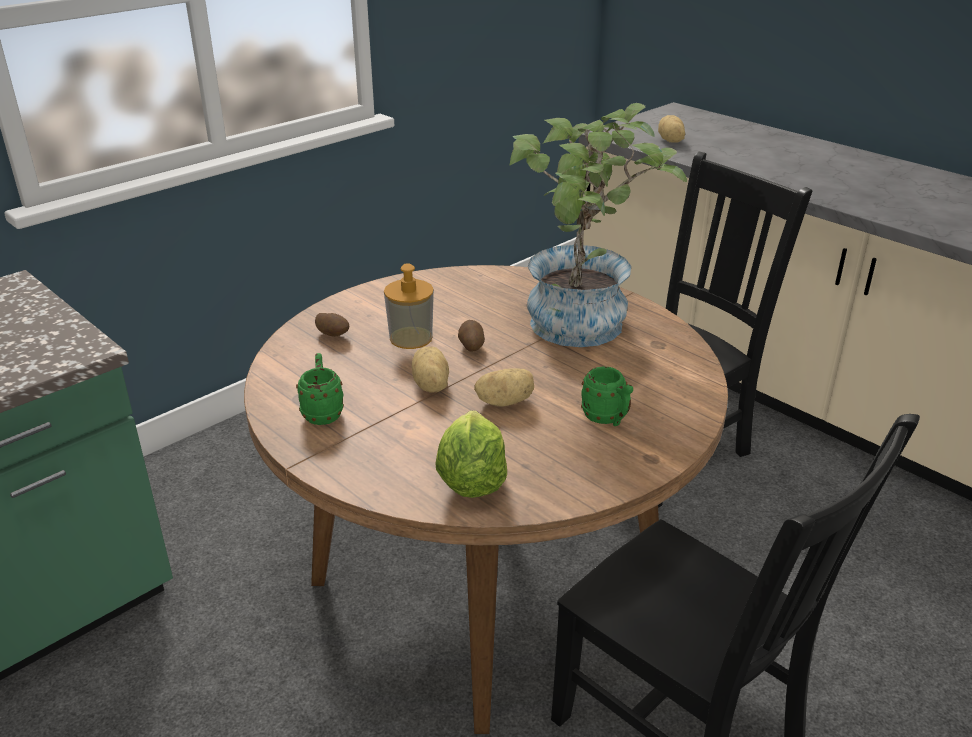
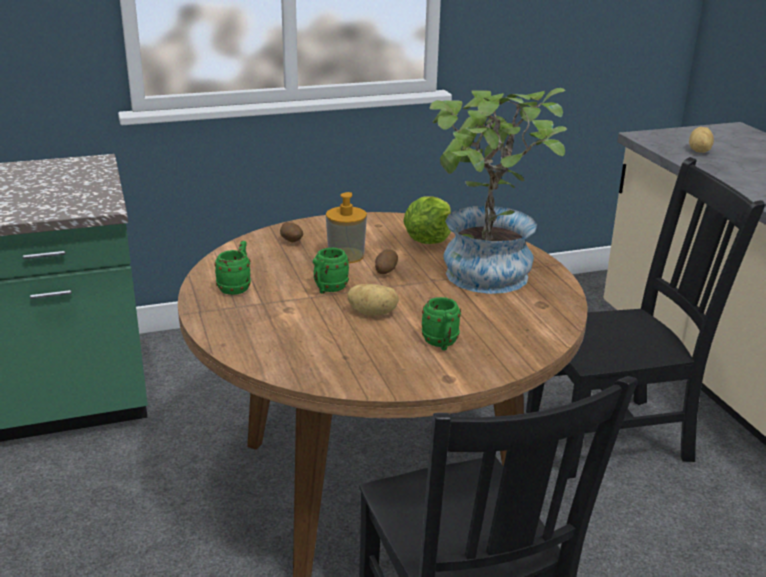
camera: 25 degrees right, 5 degrees down
potato [412,346,449,393] -> green mug [313,247,349,294]
lettuce [435,410,507,498] -> lettuce moved to [403,197,451,244]

